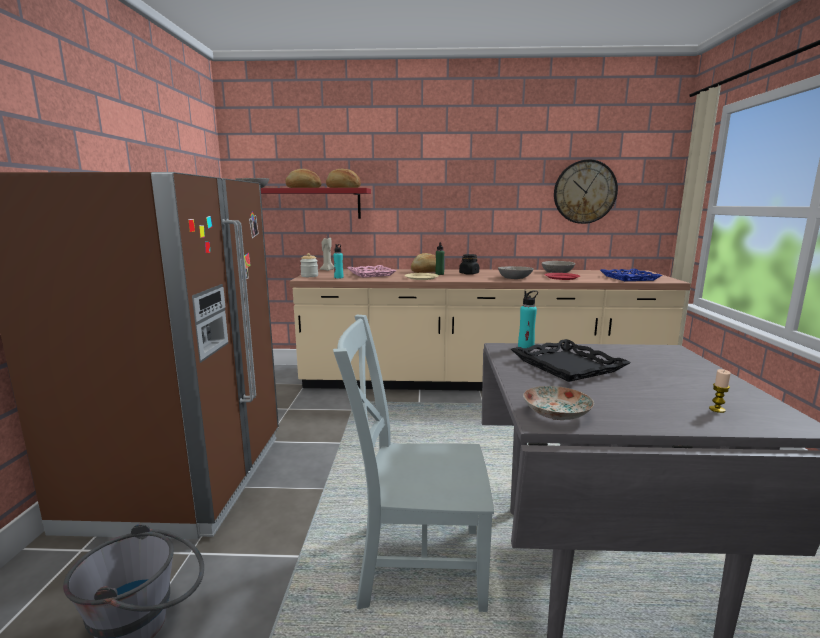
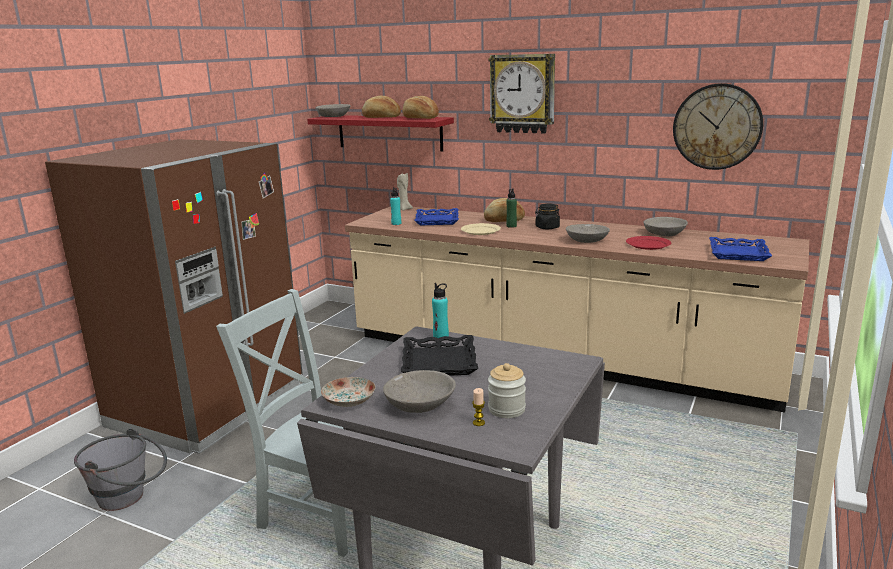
camera: 25 degrees right, 5 degrees up
jar [300,253,318,277] -> jar moved to [488,363,526,418]
pink tray [347,265,396,278] -> blue tray [414,208,459,225]
none -> grey bowl [383,370,456,413]
none -> wall clock [488,54,555,134]

